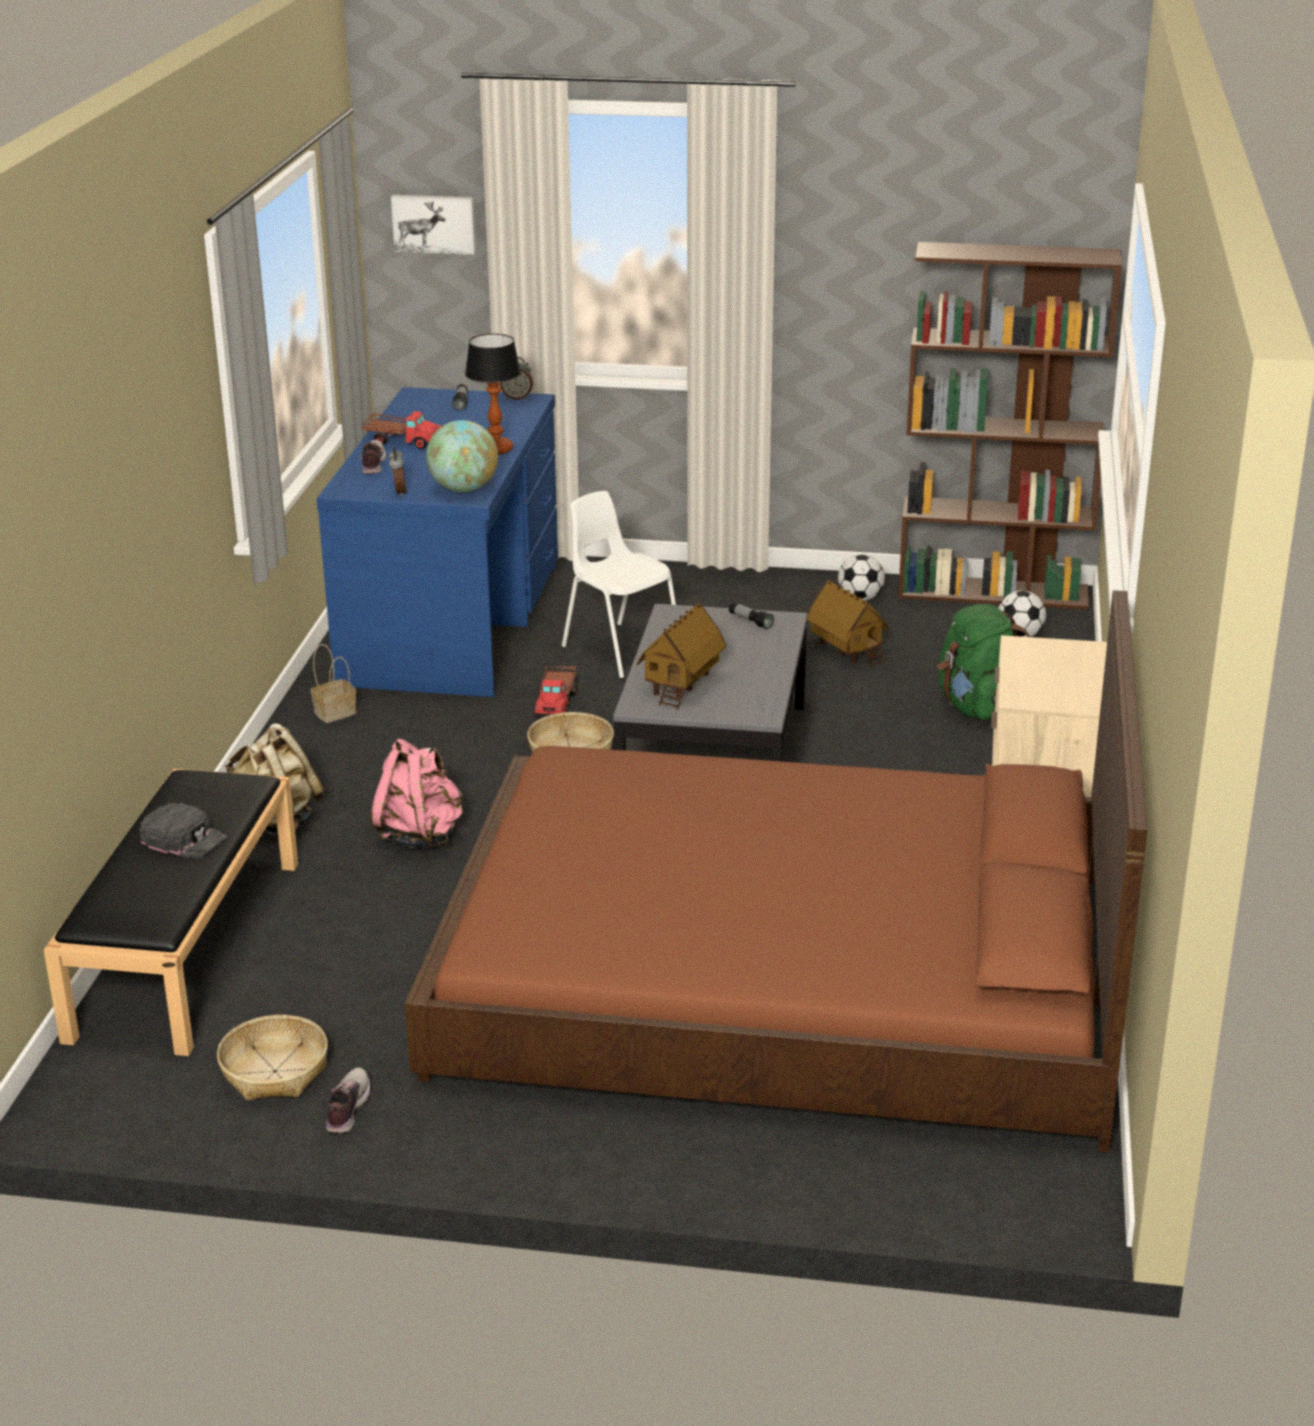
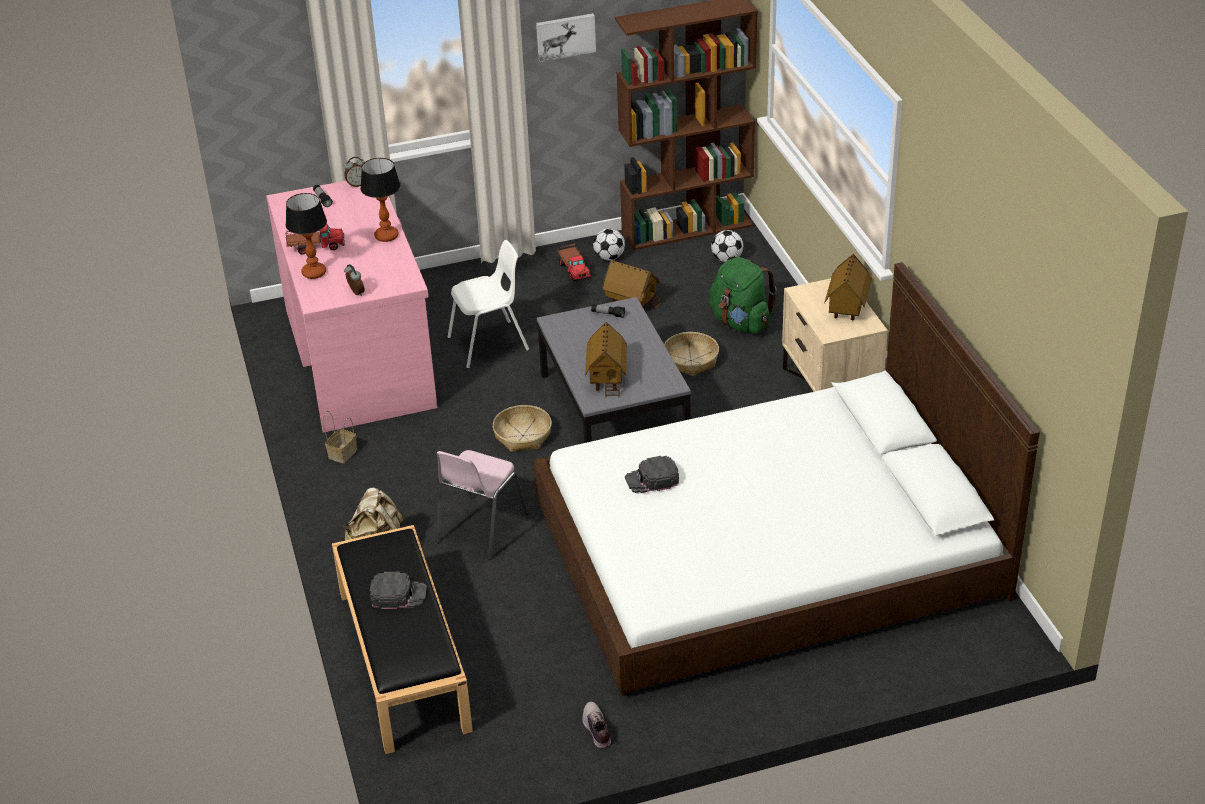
camera: 25 degrees left, 10 degrees up
basket [217,1015,328,1101] -> basket moved to [664,332,719,376]
blue desk [317,387,558,697] -> pink desk [266,181,438,433]
shoe [361,440,386,474] -> table lamp [286,193,327,279]
pink backpack [371,738,463,848] -> pink chair [436,450,528,560]
picture [391,195,476,255] -> picture moved to [536,13,596,62]
brown bed [405,590,1148,1153] -> white bed [533,262,1040,696]
globe [426,420,498,492] -> none
toy truck [534,665,577,716] -> toy truck moved to [557,243,592,281]
white chair [562,491,676,679] -> white chair turned 135 degrees clockwise [448,240,529,369]
none -> black cap [625,456,679,493]
none -> toy house [824,254,872,320]

